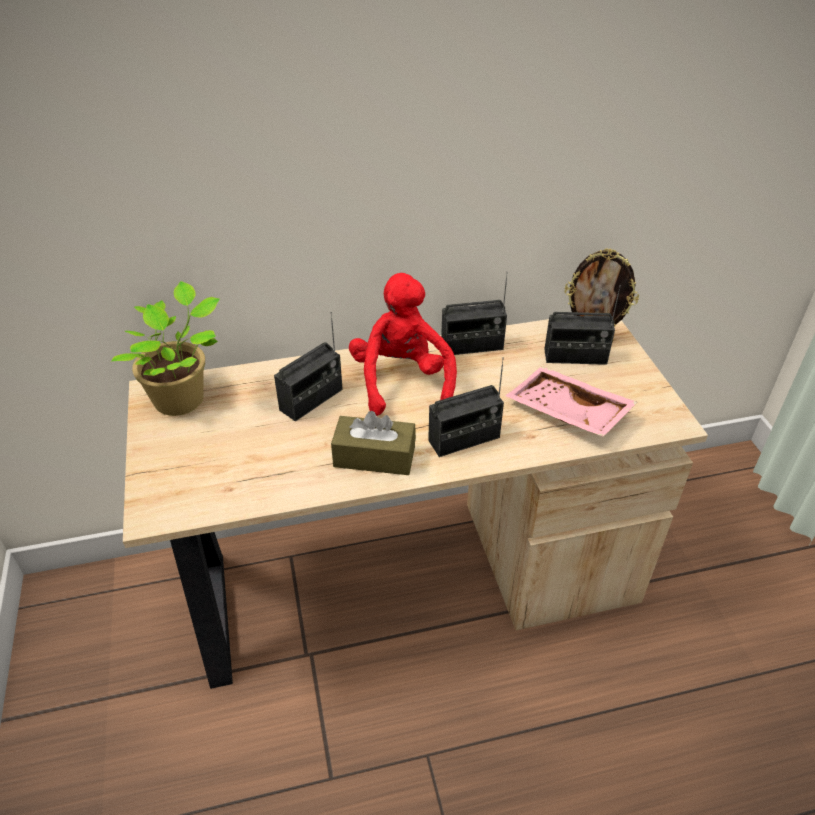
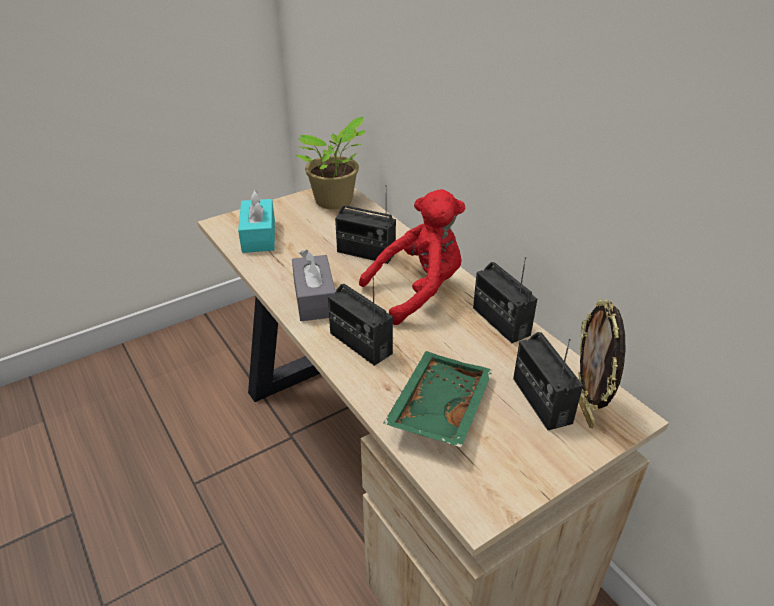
camera: 70 degrees right, 5 degrees down
brown tissue box [331,411,416,475] -> grey tissue box [292,250,336,321]
pink tray [505,366,638,437] -> green tray [383,351,493,447]
none -> turquoise tissue box [238,190,275,253]

